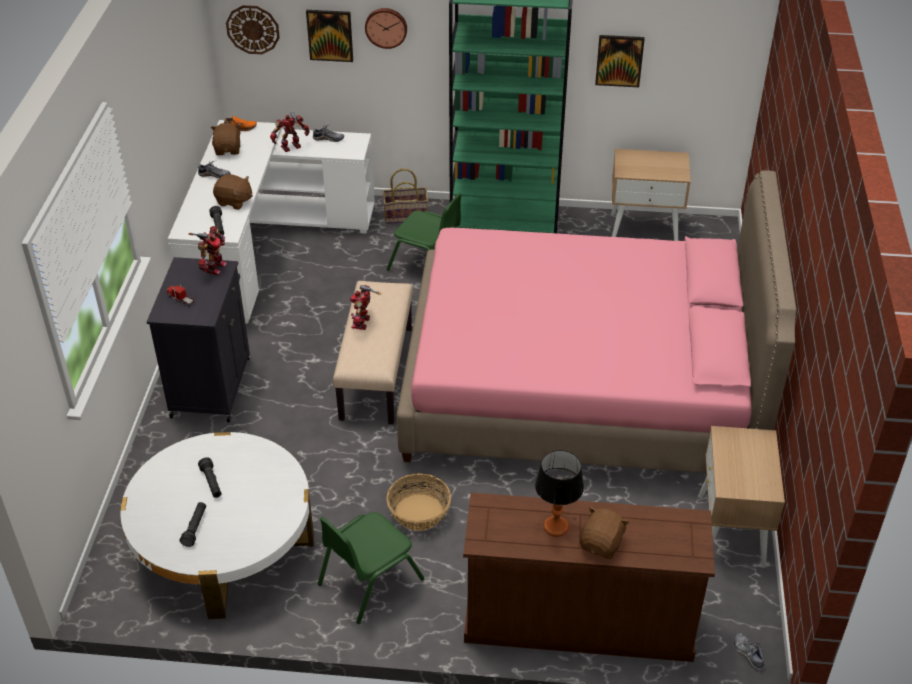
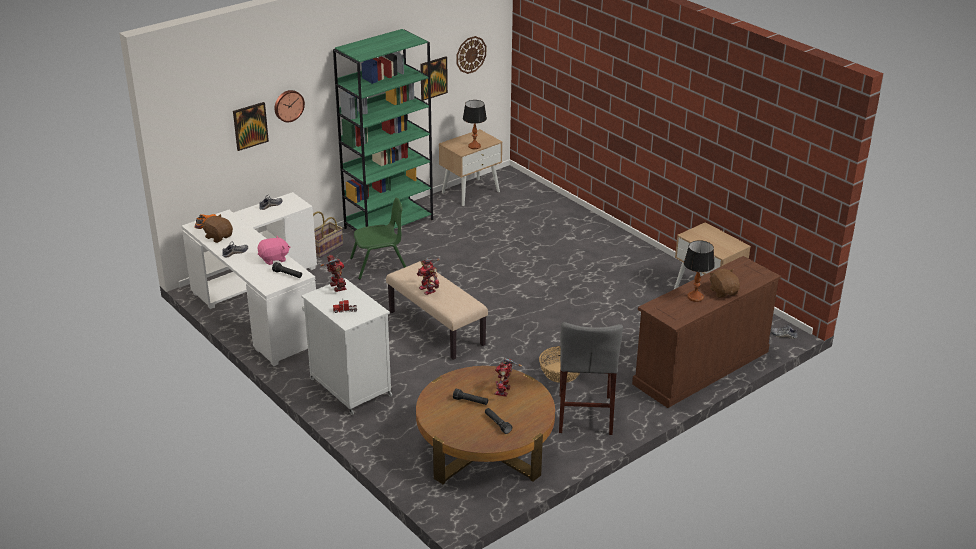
camera: 45 degrees left, 10 degrees down
white coffee table [120,432,314,619] -> brown coffee table [416,366,555,484]
black cabinet [147,257,250,422] -> white cabinet [301,278,392,415]
brown plush toy [213,174,253,210] -> pink plush toy [258,236,290,265]
wall clock [226,5,280,54] -> wall clock moved to [456,36,486,74]
toy robot [270,112,310,152] -> toy robot moved to [495,358,522,397]
green chair [318,512,425,624] -> grey stool [559,322,623,435]
pink bed [397,170,797,473] -> none
none -> table lamp [463,100,487,149]

